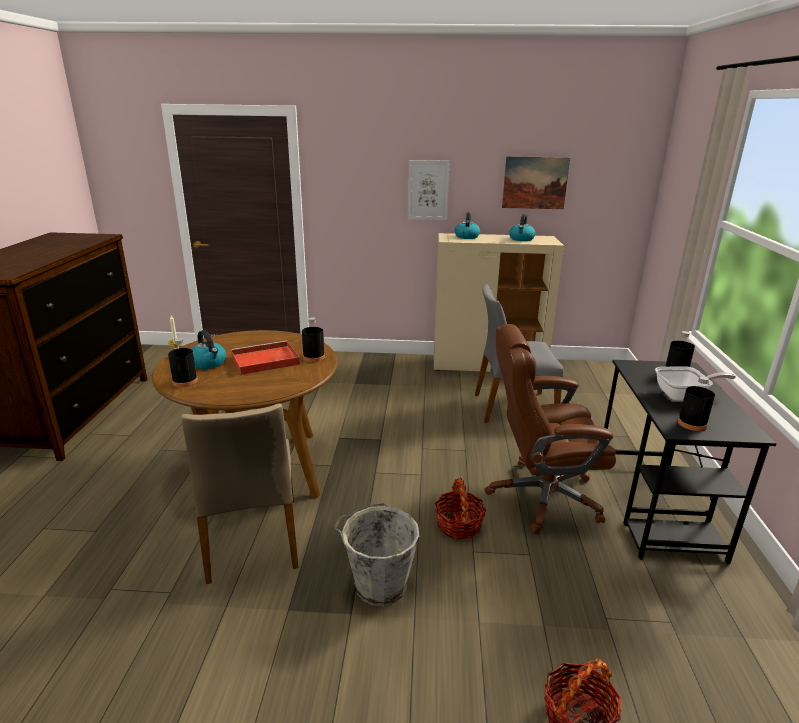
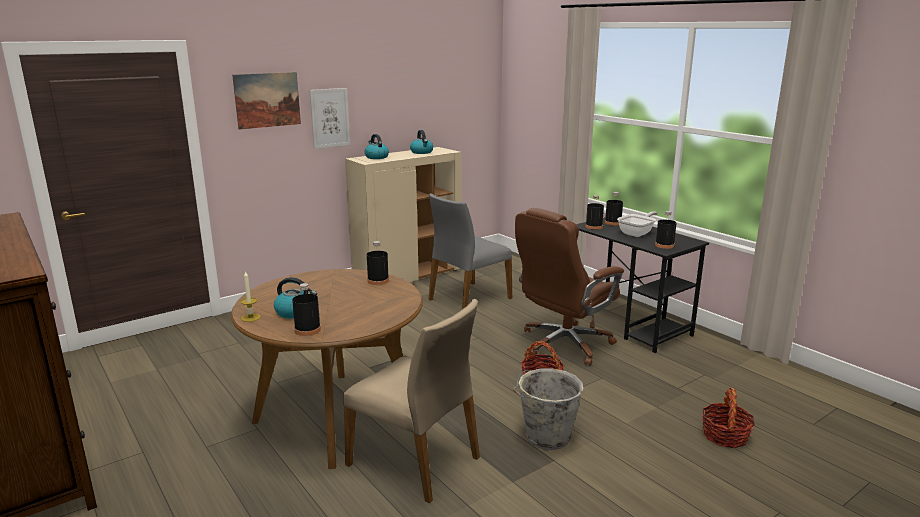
camera: 40 degrees left, 5 degrees down
red tray [231,341,300,375] -> none
picture [502,156,570,209] -> picture moved to [232,72,301,130]
none -> black bottle [586,195,604,230]

